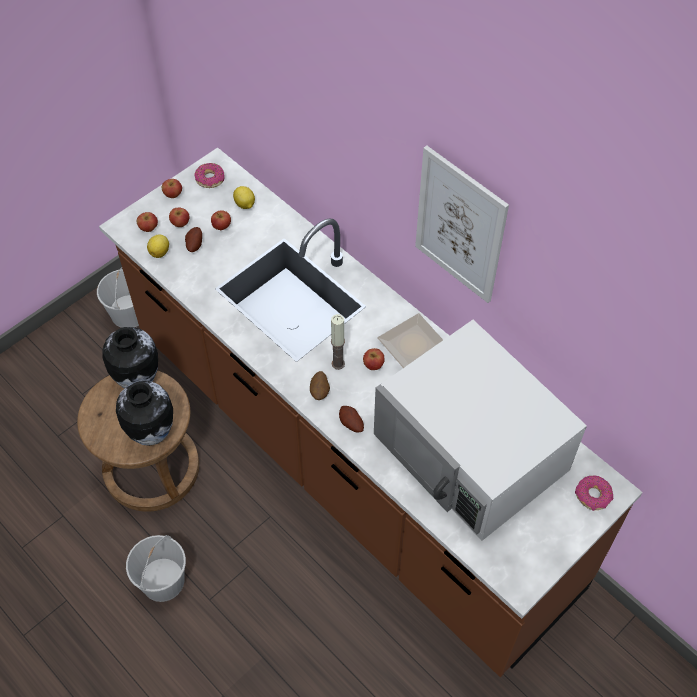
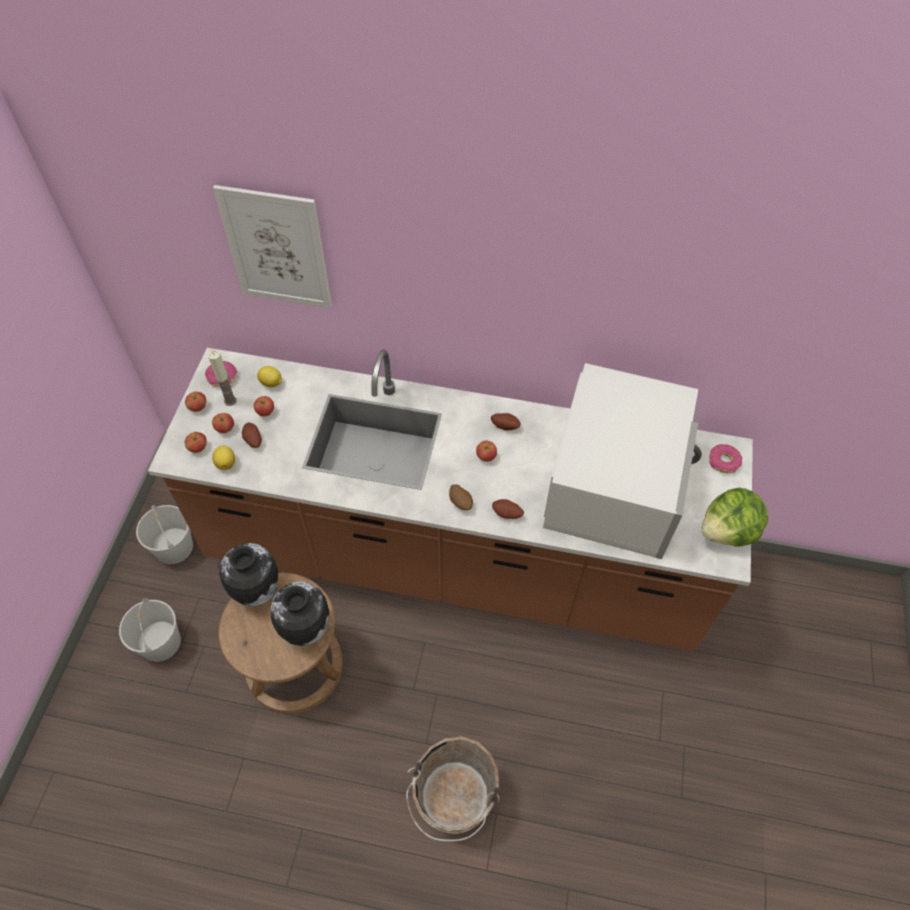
camera: 35 degrees left, 0 degrees up
white bucket [126,535,186,602] -> white bucket moved to [119,598,181,662]
candle [331,314,345,370] -> candle moved to [208,350,237,406]
white microwave [374,320,587,541] -> white microwave turned 90 degrees counterclockwise [543,363,702,559]
plate [377,313,443,368] -> potato [491,413,521,431]
picture [415,146,509,303] -> picture moved to [213,185,332,308]
none -> brown bucket [406,737,500,841]
none -> lettuce [701,488,769,547]

